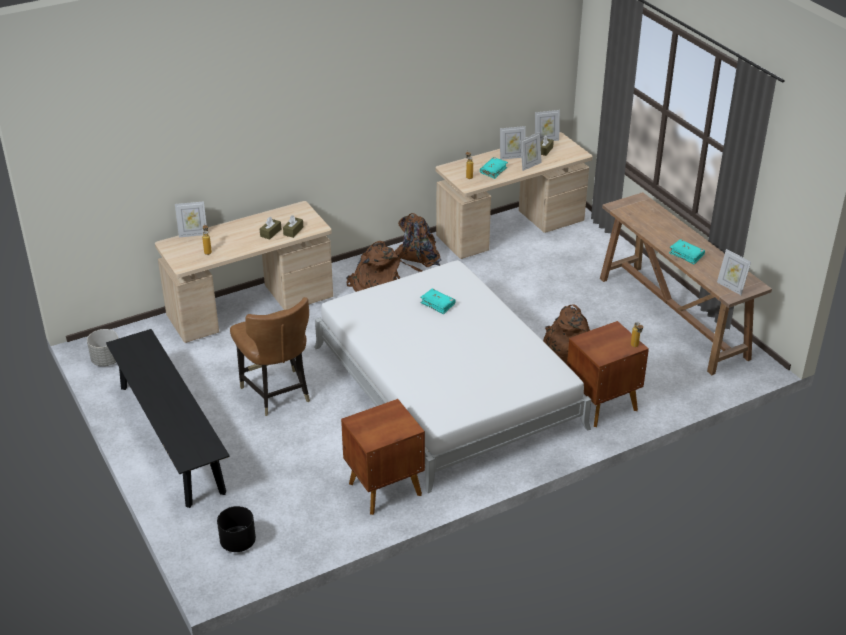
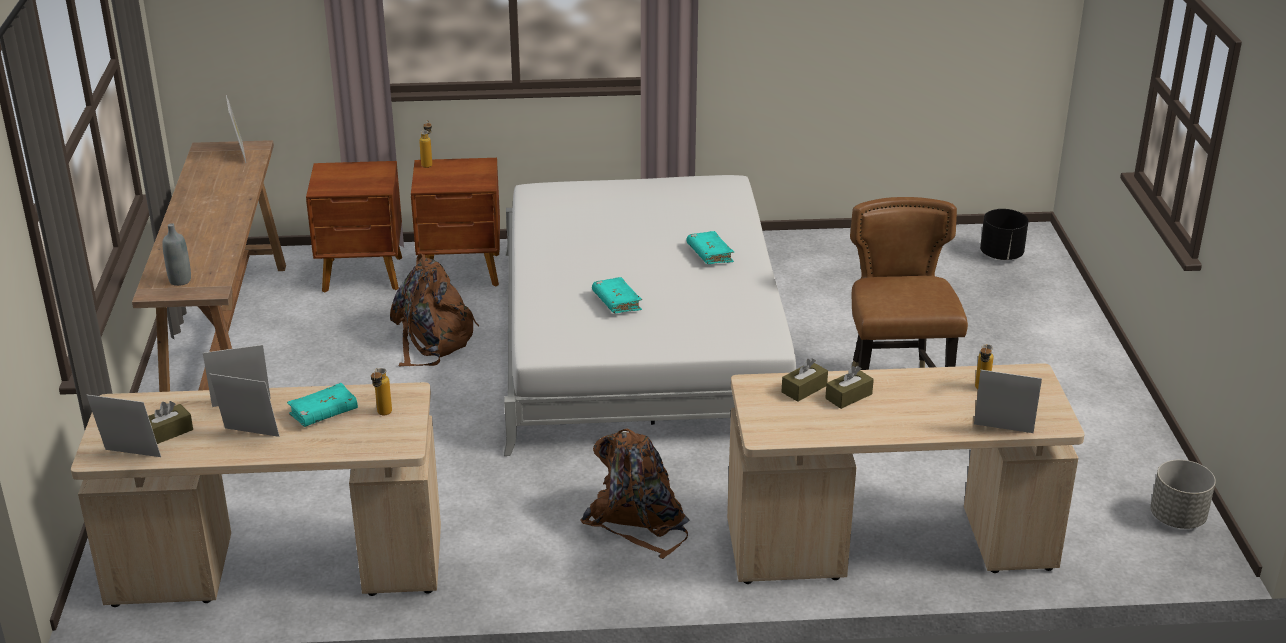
camera: 155 degrees left, 5 degrees down
black bench [106,329,230,508] -> none
brown nightstand [341,399,425,515] -> brown nightstand moved to [306,161,402,293]
brown backpack [395,213,441,272] -> none
turquoise book [669,239,705,264] -> turquoise book moved to [686,231,734,264]
none -> grey bottle [163,223,191,286]

